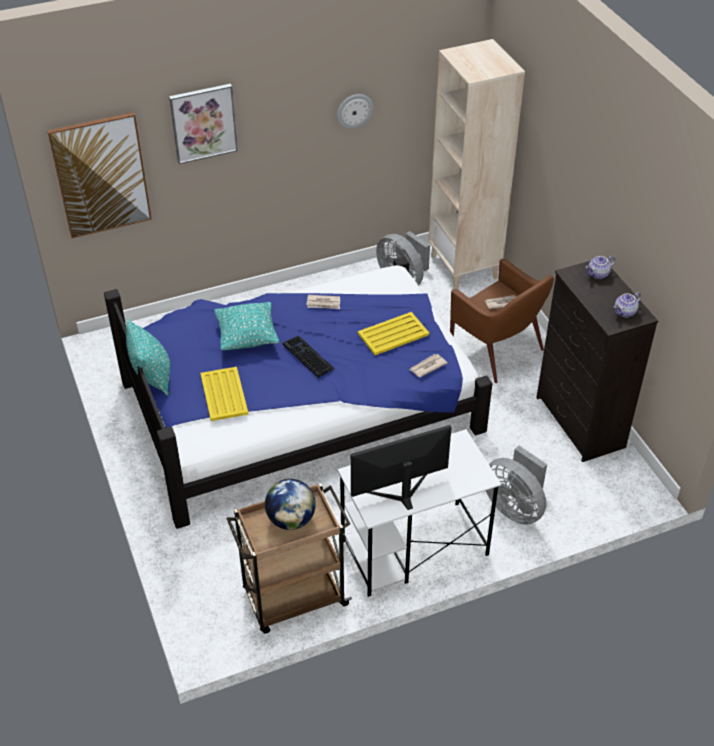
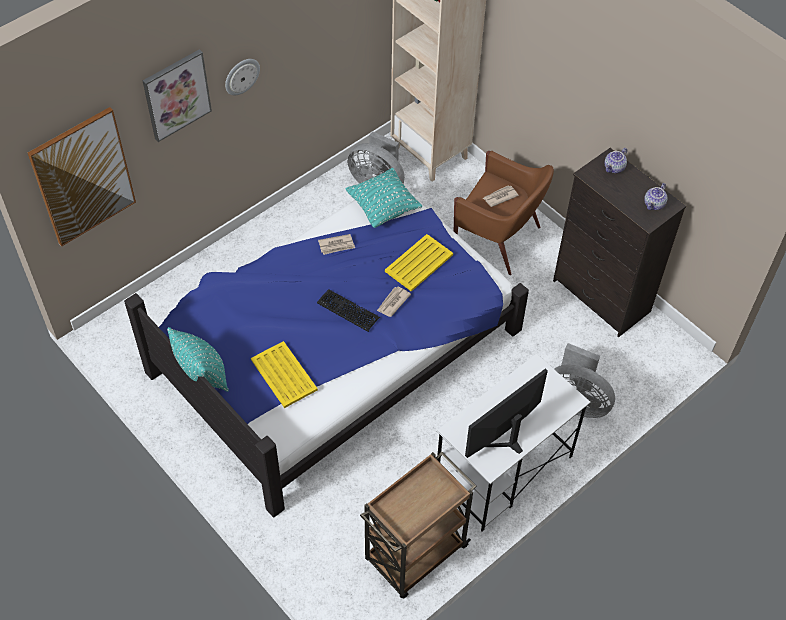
camera: 20 degrees left, 10 degrees up
turquoise pillow [214,302,279,350] -> turquoise pillow moved to [345,168,423,228]
globe [265,479,316,530] -> none
wall clock [337,94,373,129] -> wall clock moved to [225,59,260,95]
newspaper [410,354,447,377] -> newspaper moved to [377,287,411,317]

